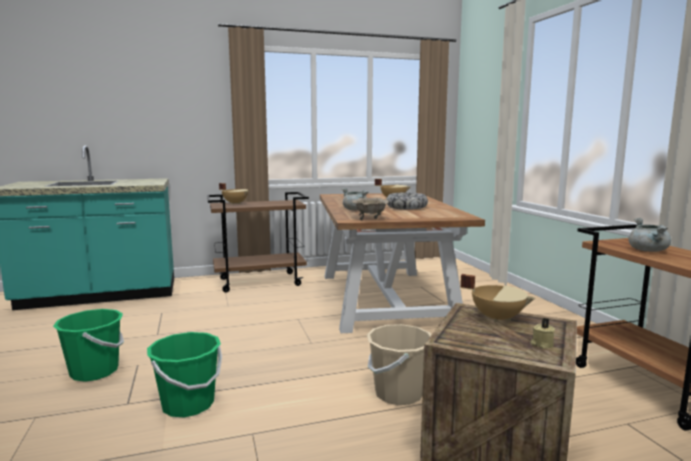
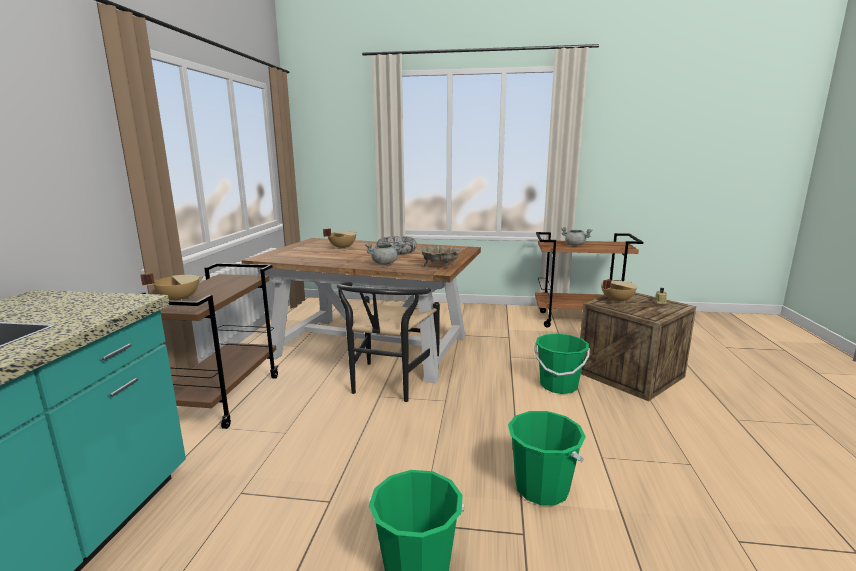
camera: 65 degrees left, 5 degrees up
beige bucket [367,324,431,405] -> green bucket [534,334,590,394]
none -> black chair [337,282,440,402]

